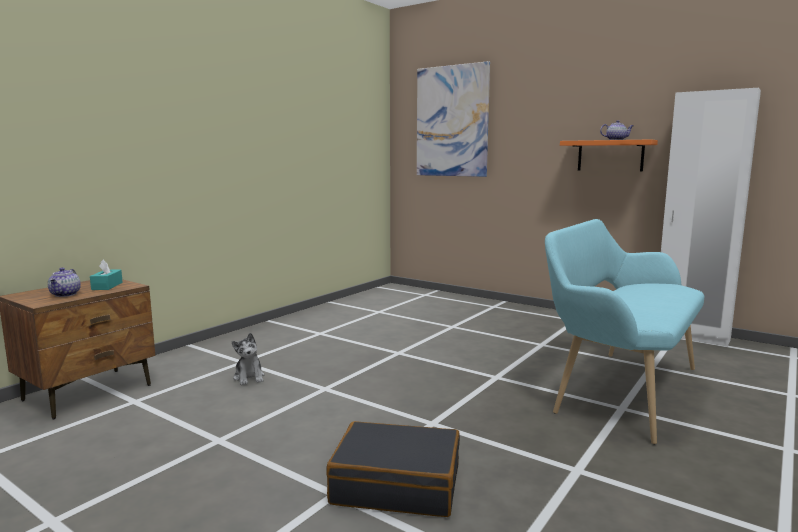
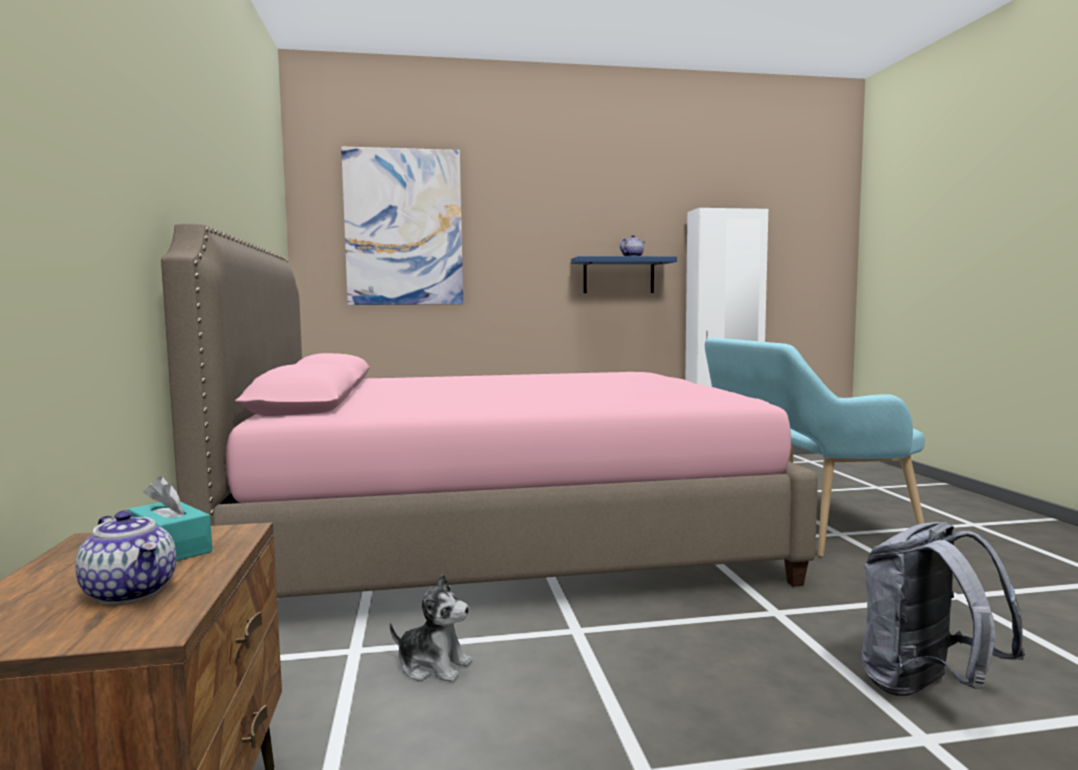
camera: 45 degrees left, 5 degrees down
black suitcase [326,421,460,517] -> grey backpack [862,522,1026,696]
orange shelf [560,139,658,172] -> blue shelf [571,256,677,293]
none -> pink bed [161,223,818,598]

